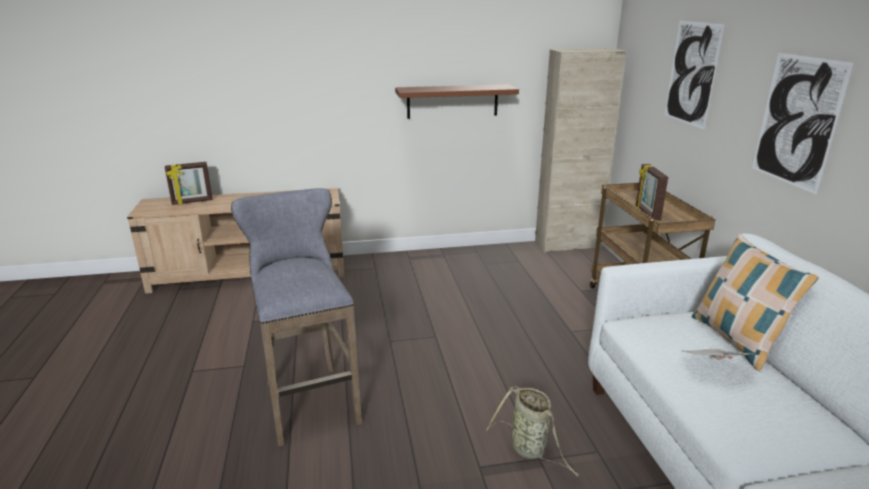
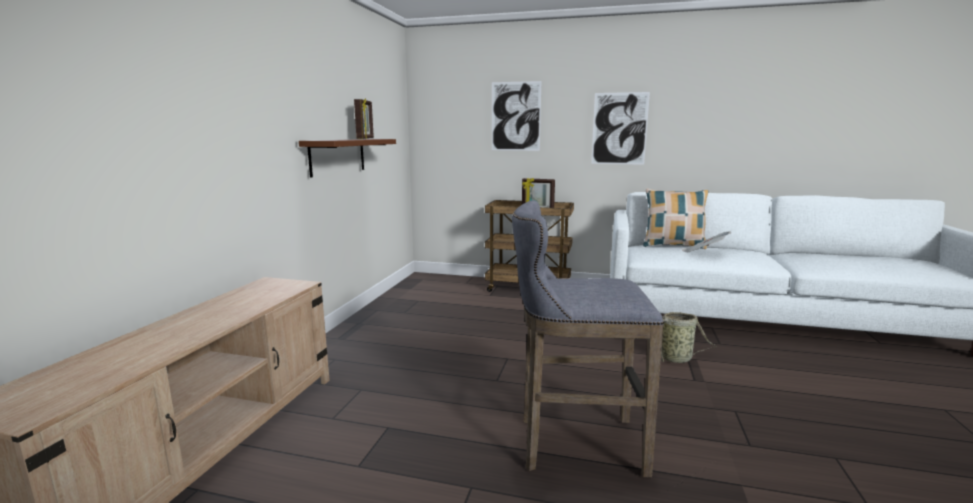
camera: 65 degrees left, 10 degrees down
picture frame [165,162,213,205] -> picture frame moved to [354,98,374,139]
beige cabinet [535,48,626,253] -> none

